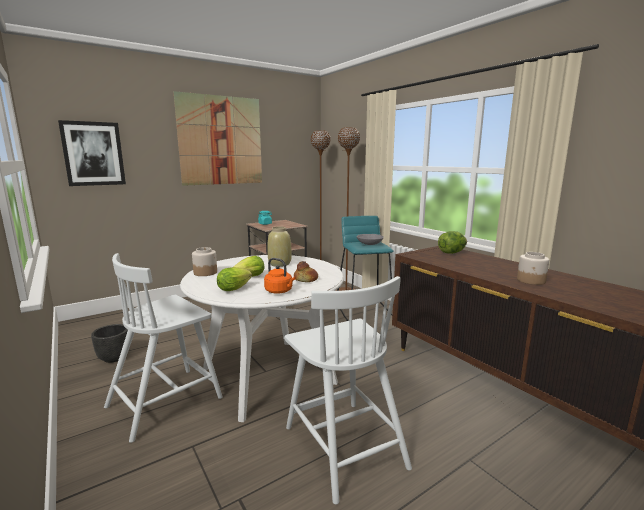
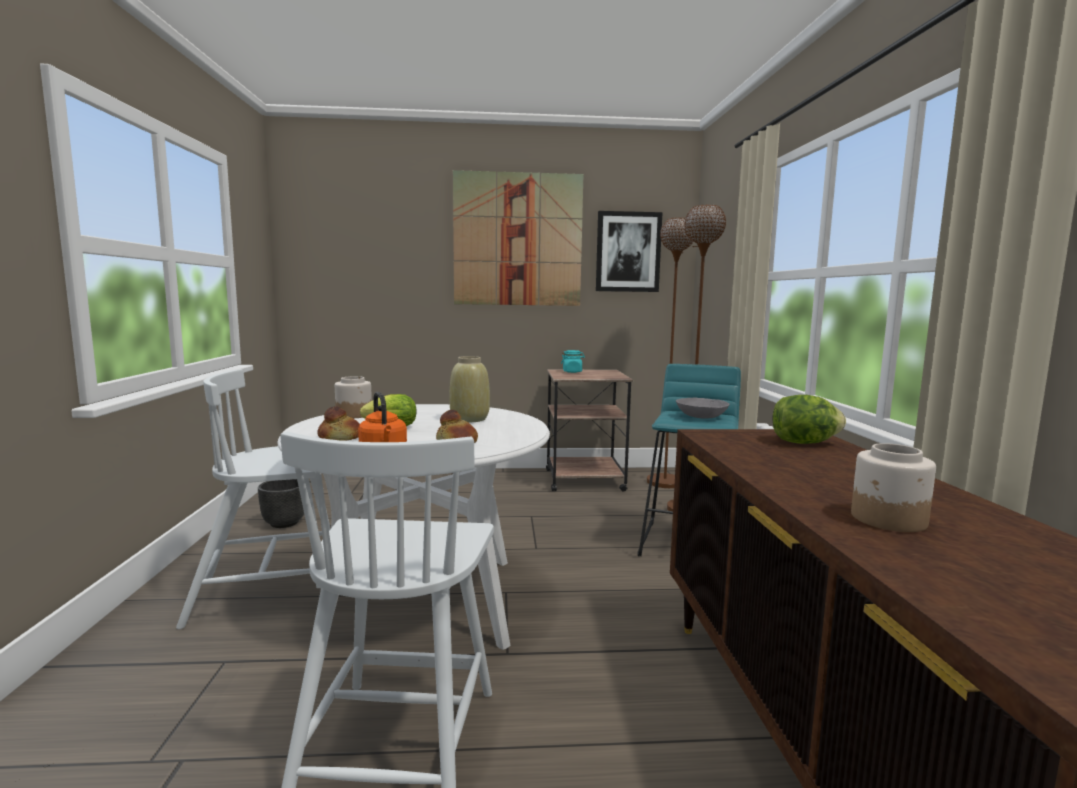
camera: 30 degrees right, 5 degrees down
picture [58,120,126,186] -> picture moved to [596,211,663,292]
lettuce [217,267,252,291] -> bread [317,406,360,441]

